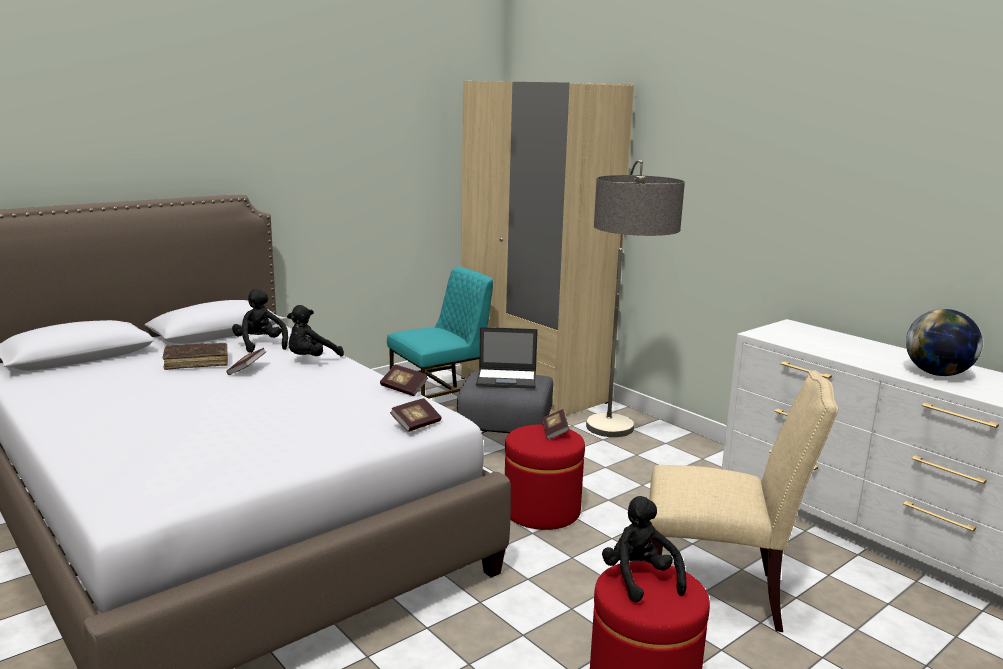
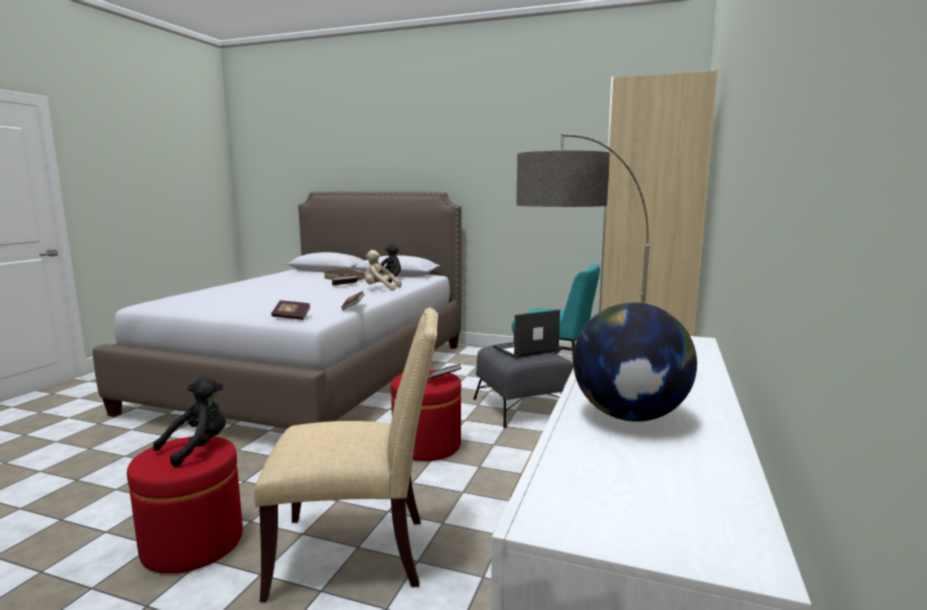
camera: 60 degrees right, 5 degrees down
black plush toy [287,305,344,357] -> beige plush toy [365,250,402,291]
laptop [476,327,538,389] -> laptop turned 90 degrees clockwise [493,309,560,358]
beige chair [649,370,838,632] -> beige chair turned 75 degrees counterclockwise [254,308,438,602]

